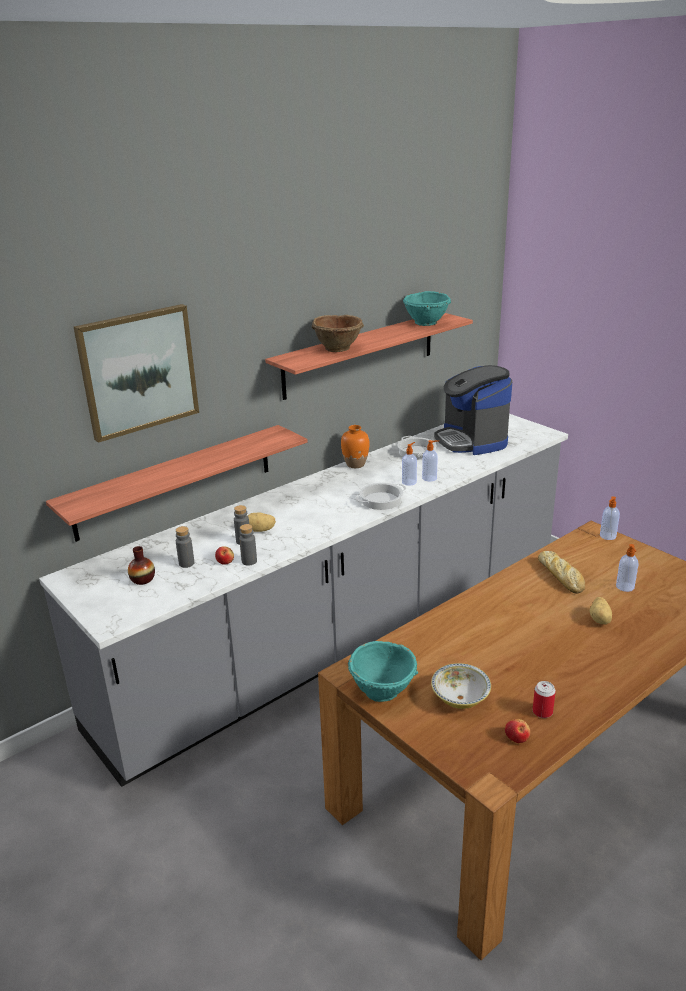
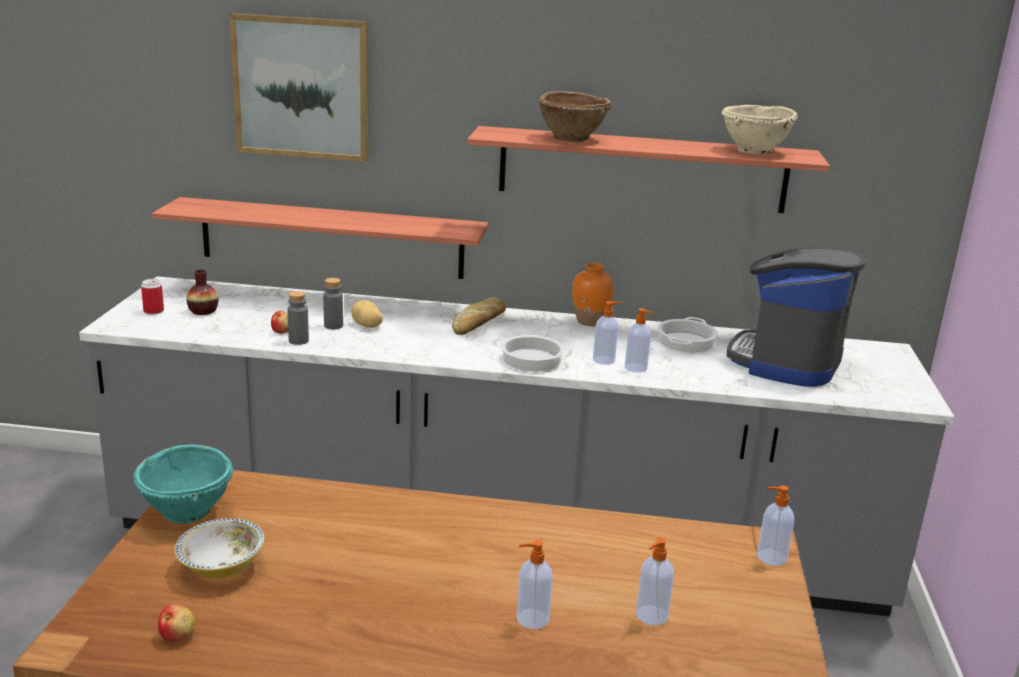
camera: 45 degrees right, 5 degrees down
grey bottle [176,526,194,568] -> none
turquoise bowl [403,291,451,326] -> beige bowl [721,105,798,155]
can [533,681,556,718] -> can moved to [141,279,164,315]
bread [538,551,585,593] -> bread moved to [452,298,506,335]
potato [589,597,612,624] -> soap dispenser [517,540,553,629]

